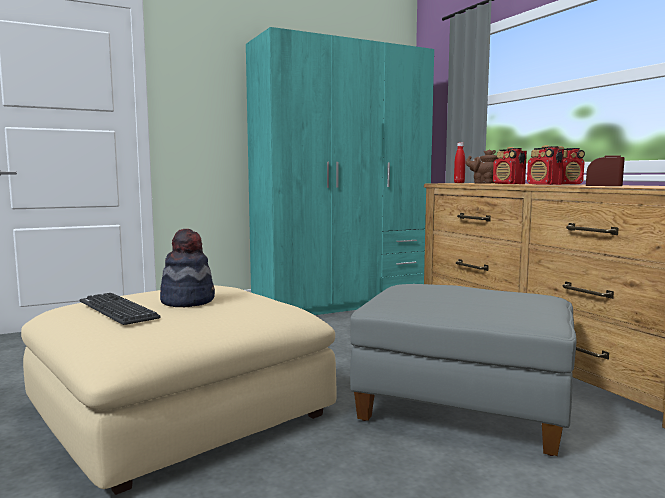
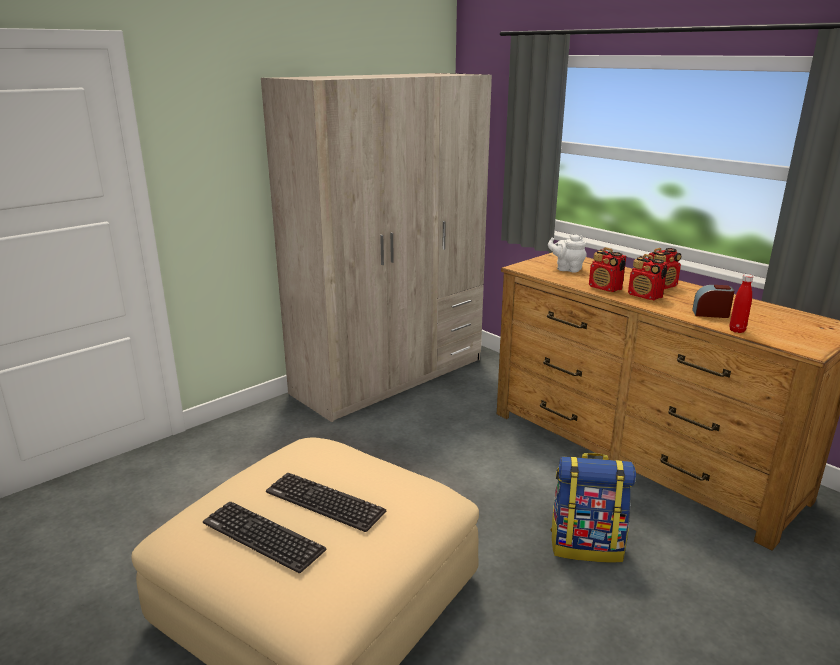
camera: 15 degrees left, 15 degrees up
hat [160,229,215,307] -> keyboard [266,473,386,532]
turquoise wardrobe [246,27,434,315] -> beige wardrobe [261,73,492,422]
grey ottoman [350,284,576,456] -> backpack [550,453,636,563]
red bottle [454,143,465,183] -> red bottle moved to [729,274,753,333]
brown teapot [466,150,498,184] -> white teapot [548,234,587,272]

